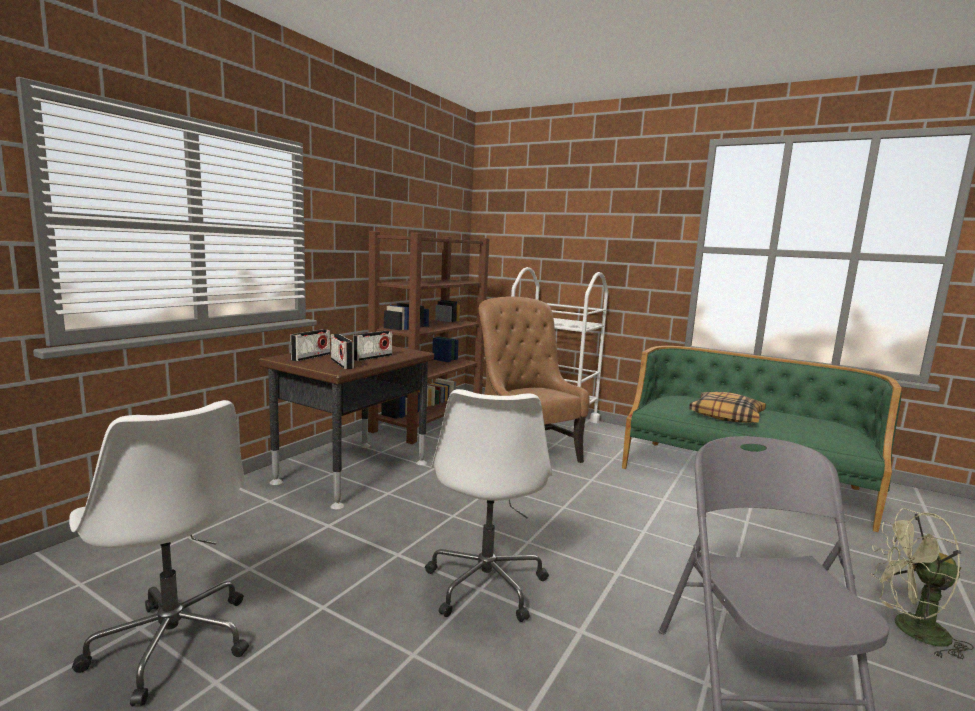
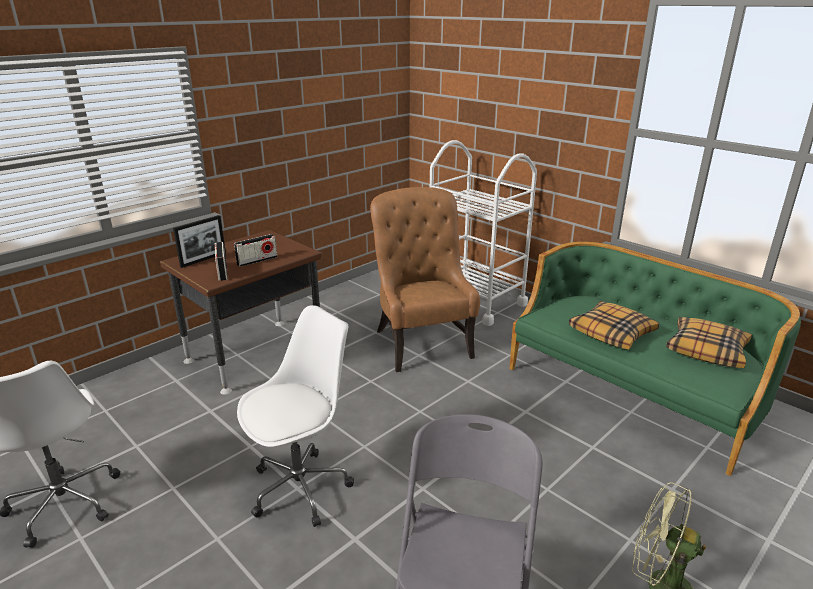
camera: 15 degrees right, 15 degrees up
radio [290,329,330,361] -> picture frame [173,215,226,268]
brown bookcase [368,231,489,444] -> none
white office chair [425,389,553,622] -> white office chair turned 150 degrees counterclockwise [237,305,354,527]
none -> pillow [666,317,752,368]

